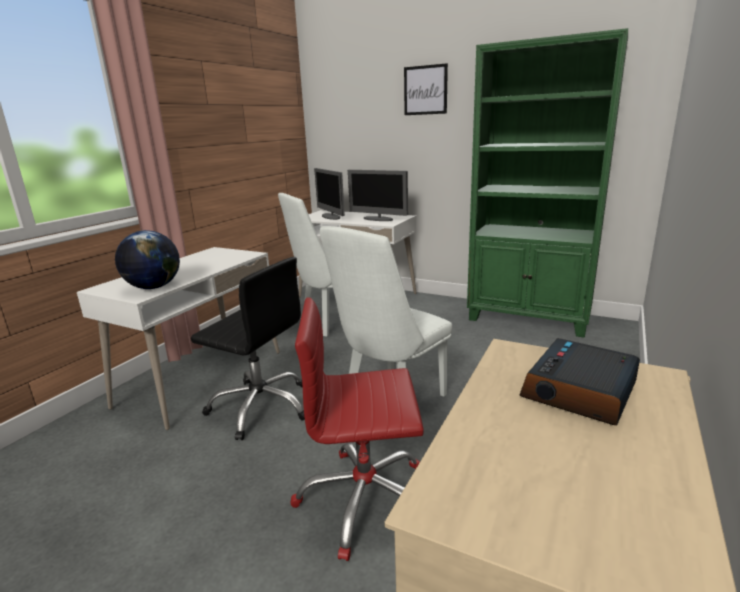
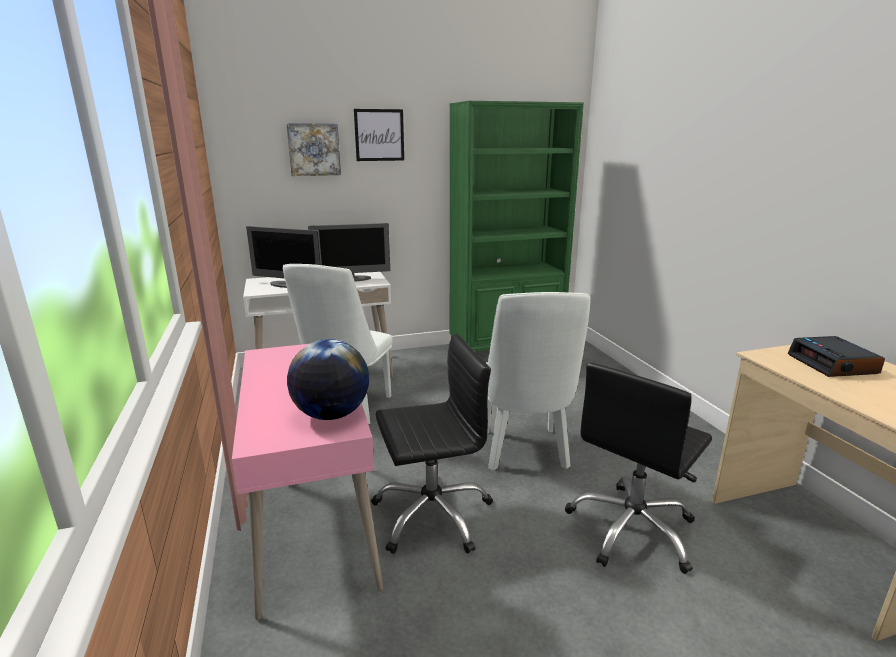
camera: 45 degrees left, 0 degrees up
white desk [77,247,280,430] -> pink desk [232,340,383,620]
red office chair [290,298,424,561] -> black office chair [565,363,712,574]
none -> picture [287,123,341,176]

